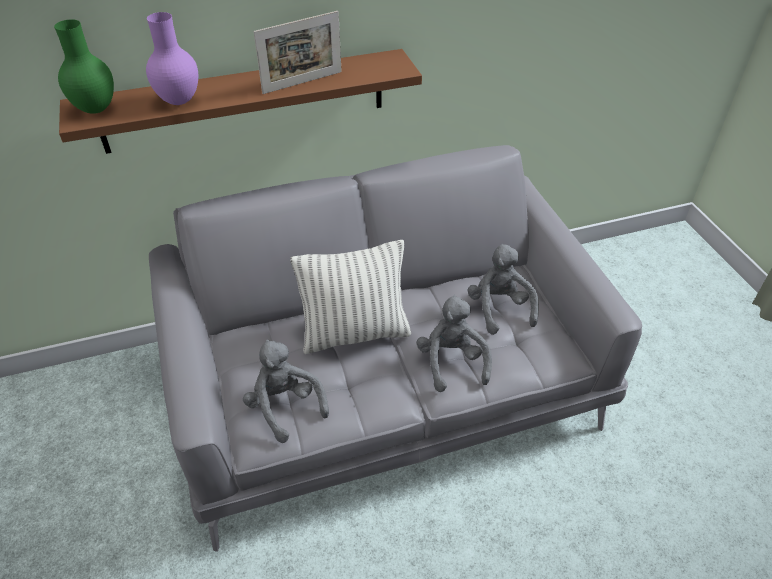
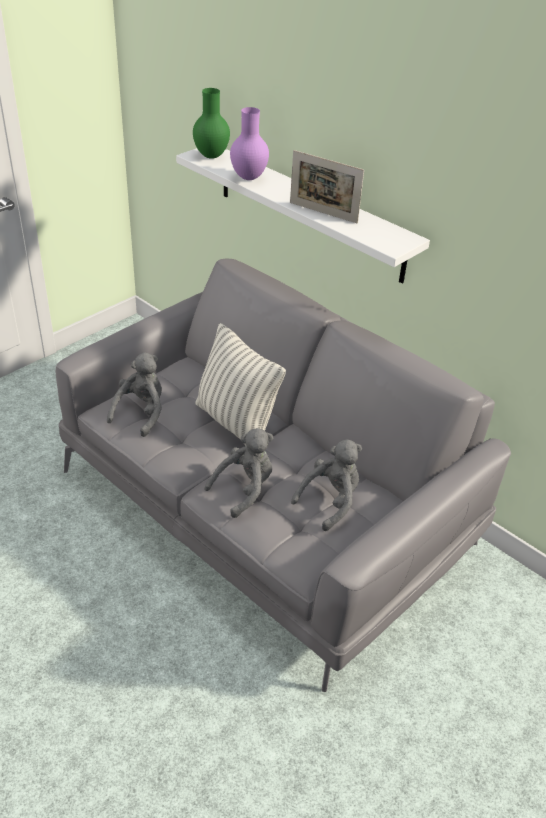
camera: 60 degrees right, 5 degrees down
brown shelf [59,49,422,154] -> white shelf [176,148,430,284]

